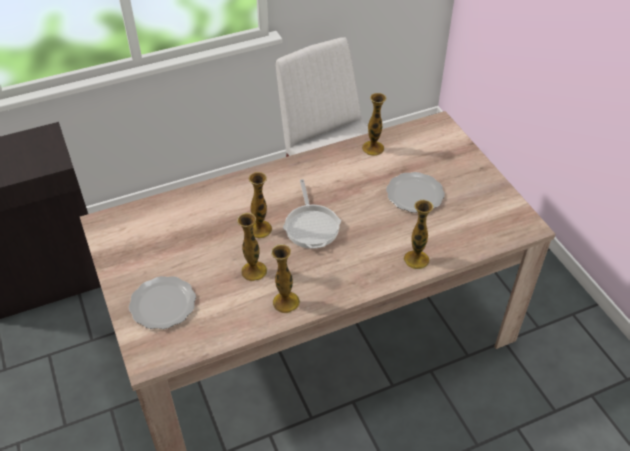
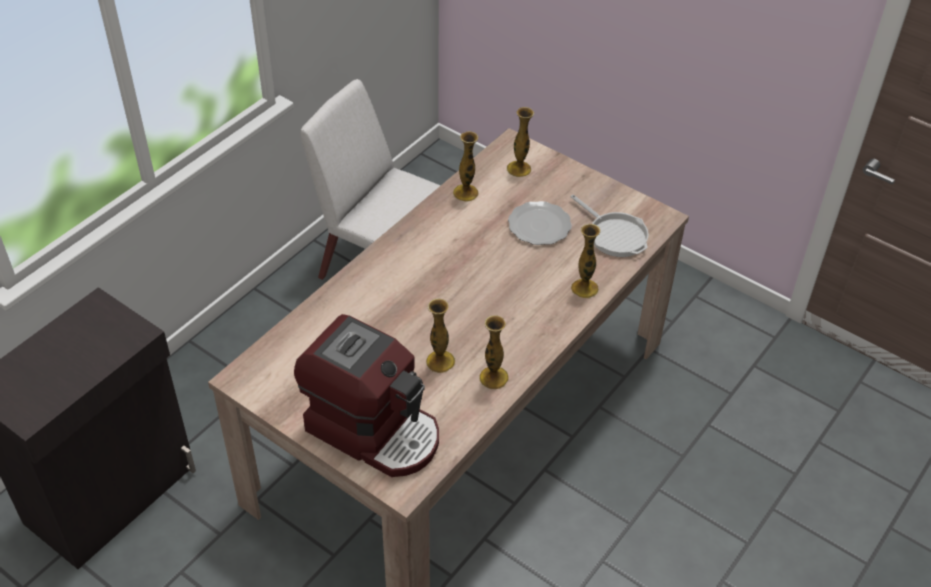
camera: 30 degrees left, 0 degrees up
plate [129,276,196,329] -> coffee machine [294,314,439,477]
vase [249,172,272,238] -> vase moved to [506,107,534,177]
frying pan [283,179,341,249] -> frying pan moved to [570,195,649,257]

